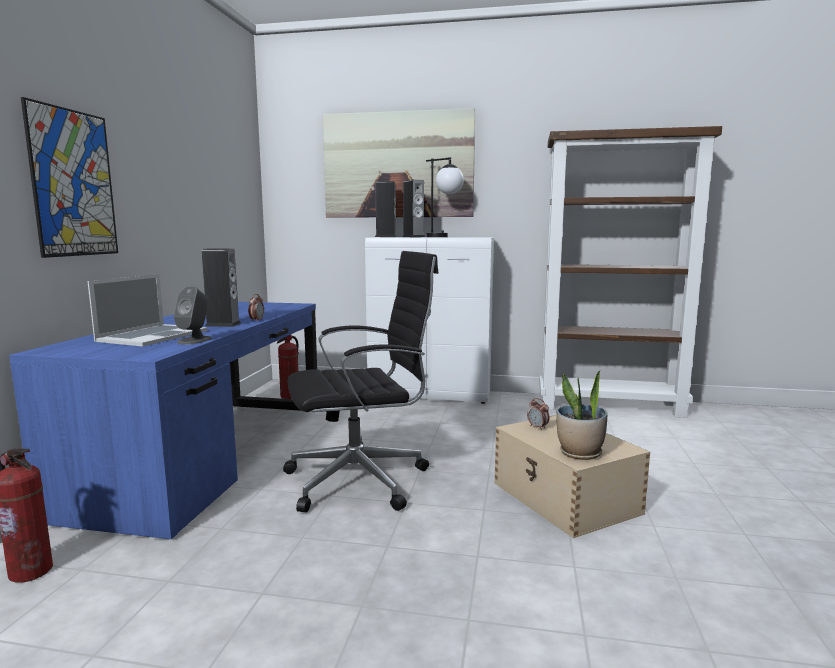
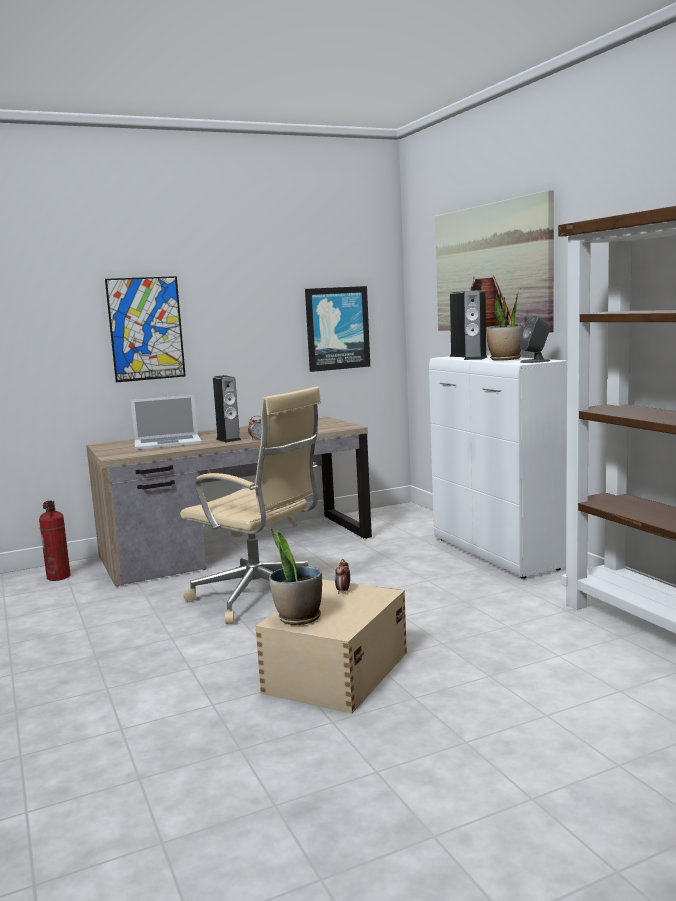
camera: 55 degrees right, 0 degrees up
blue desk [9,302,317,539] -> brown desk [86,416,372,587]
grey speaker [174,286,212,344] -> grey speaker moved to [519,315,550,363]
fire extinguisher [277,335,299,399] -> none
black office chair [283,251,439,512] -> beige office chair [180,387,321,624]
table lamp [426,157,464,237] -> potted plant [486,288,524,361]
none -> picture [305,286,370,372]

